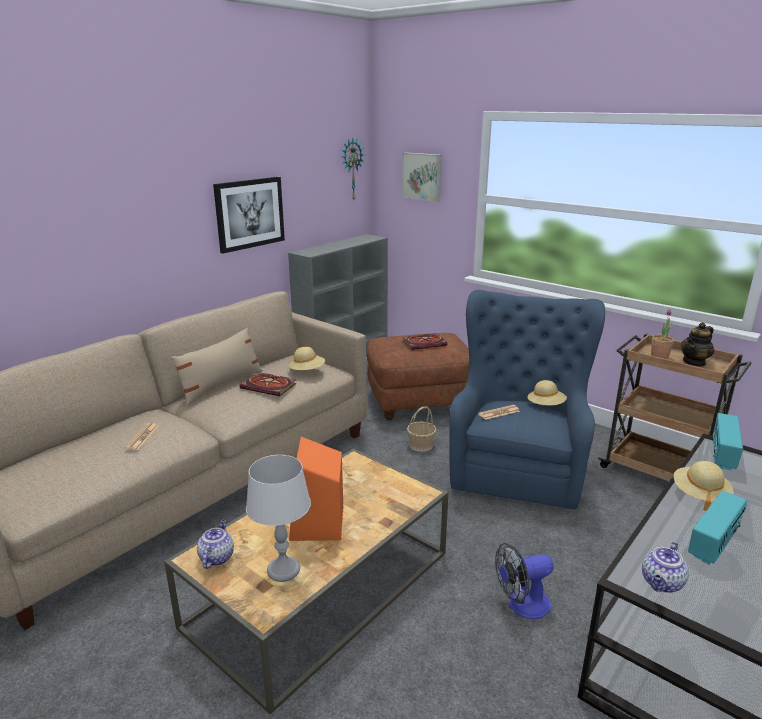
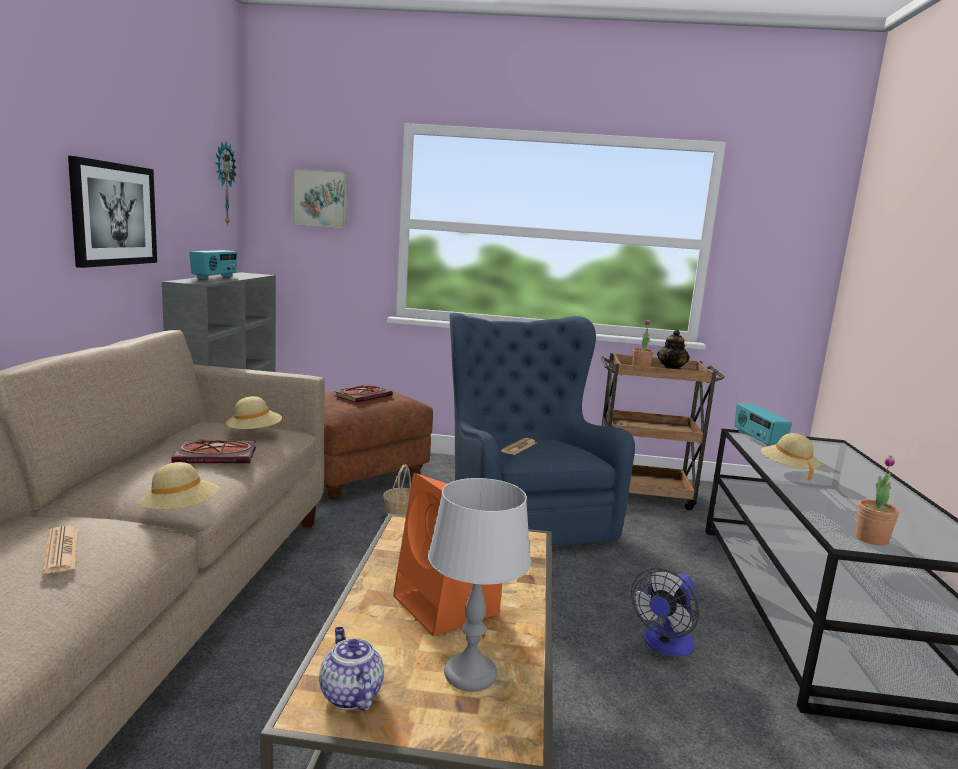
camera: 35 degrees left, 10 degrees down
beige pillow [171,327,263,405] -> none
beige hat [528,380,567,405] -> beige hat moved to [139,462,219,510]
teapot [642,542,689,593] -> potted plant [855,455,899,546]
radio [688,491,747,565] -> radio moved to [189,250,237,279]

